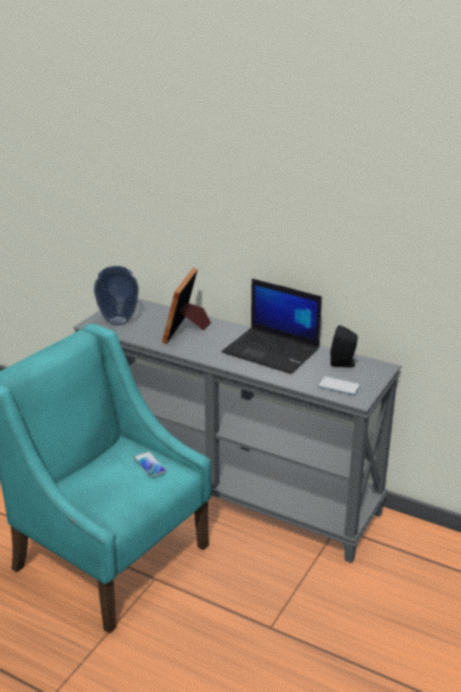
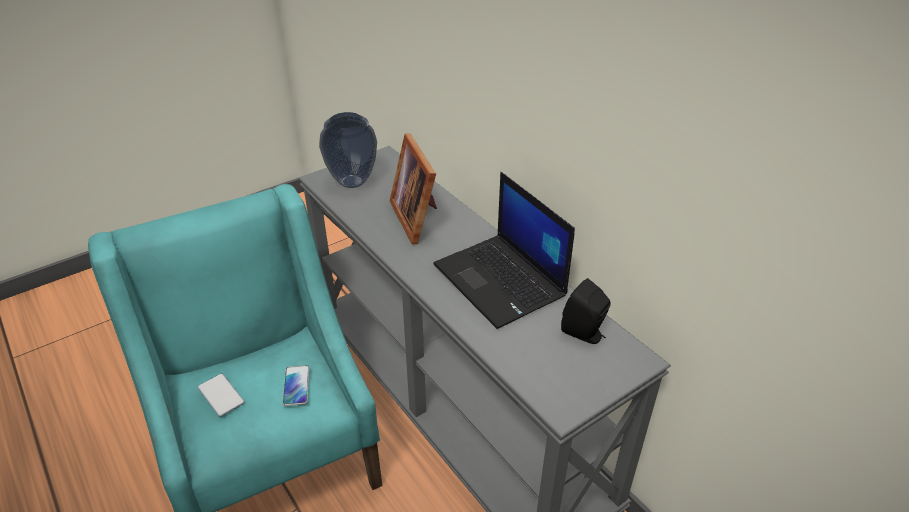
camera: 25 degrees right, 10 degrees up
picture frame [162,268,211,344] -> picture frame turned 60 degrees counterclockwise [390,133,437,244]
phone [318,376,361,395] -> phone moved to [198,374,245,417]

